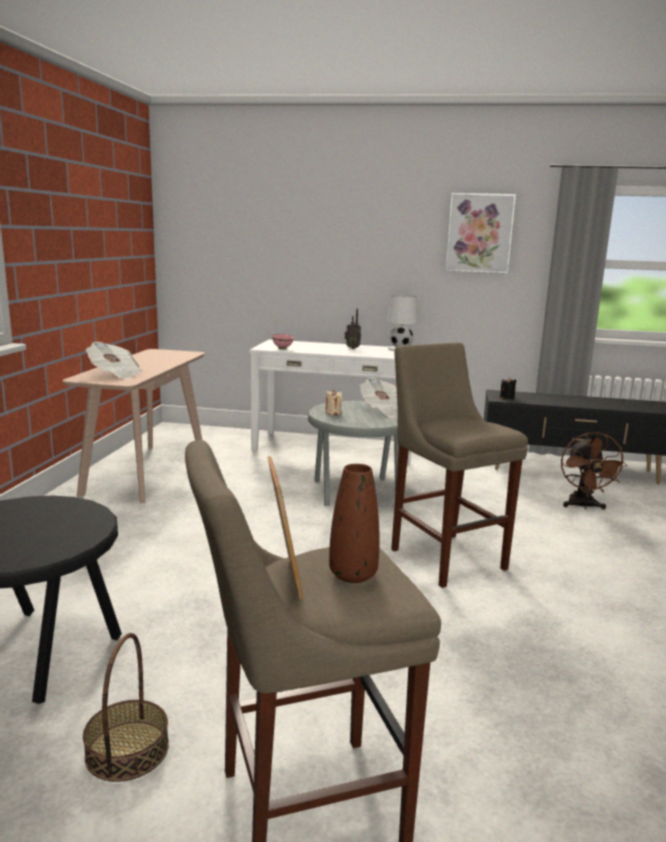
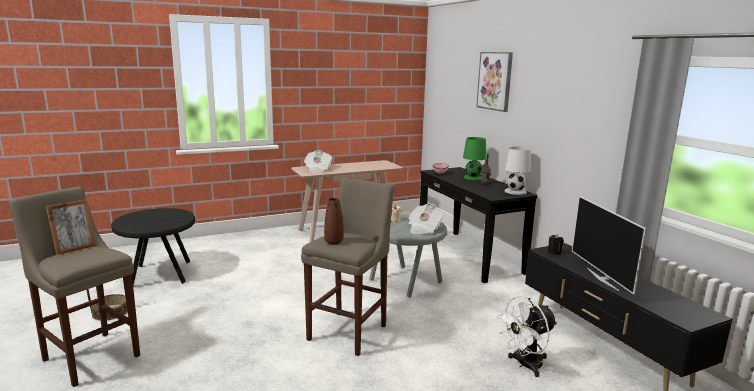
camera: 55 degrees right, 0 degrees up
white console table [249,340,411,465] -> black console table [420,167,538,283]
brown vase [329,464,380,583] -> brown vase moved to [324,198,344,245]
picture [446,193,516,273] -> picture moved to [476,52,513,112]
brown fan [561,432,627,510] -> white fan [496,296,558,377]
none -> green table lamp [463,137,487,180]
none -> television [572,196,646,295]

